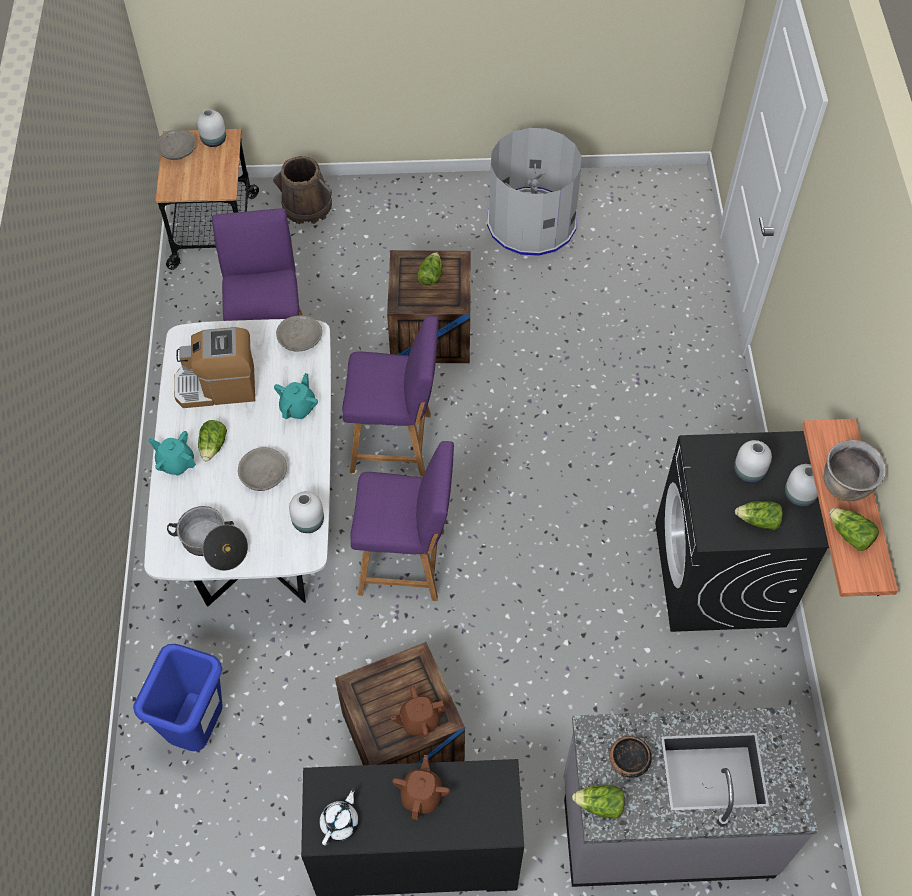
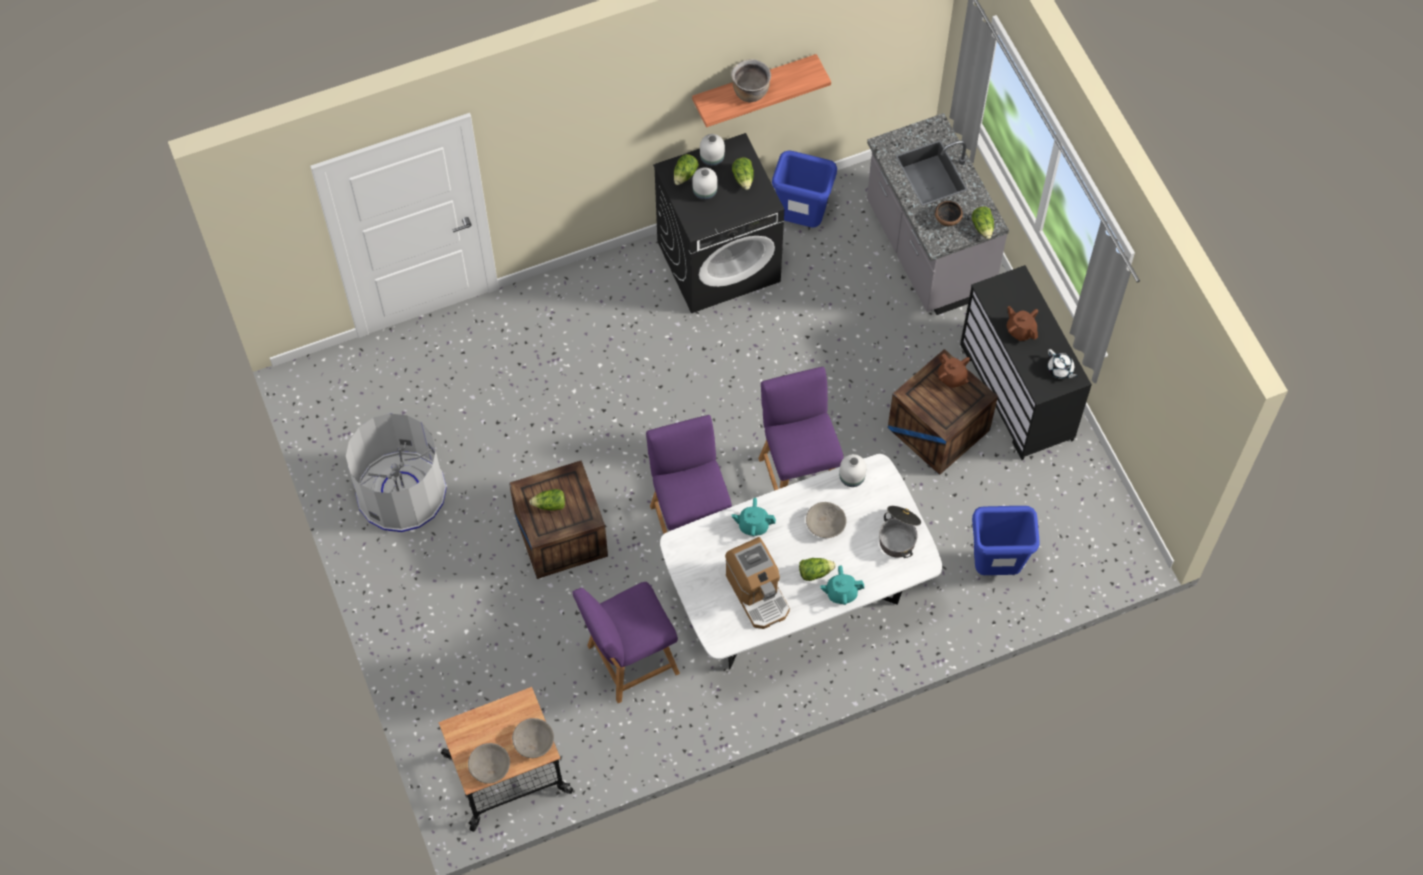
camera: 110 degrees left, 5 degrees up
turquoise teapot [148,431,196,476] -> turquoise teapot turned 75 degrees clockwise [820,565,864,605]
white vase [197,109,226,147] -> none
brown bucket [273,156,332,224] -> none
grey bowl [276,315,322,351] -> grey bowl moved to [512,718,554,758]
white teapot [320,787,359,846] -> white teapot turned 135 degrees counterclockwise [1048,349,1078,379]
brown teapot [392,755,450,820] -> brown teapot turned 60 degrees clockwise [1007,306,1038,341]
lettuce [829,508,879,551] -> lettuce moved to [674,154,699,185]
none -> blue trash can [772,150,837,228]

